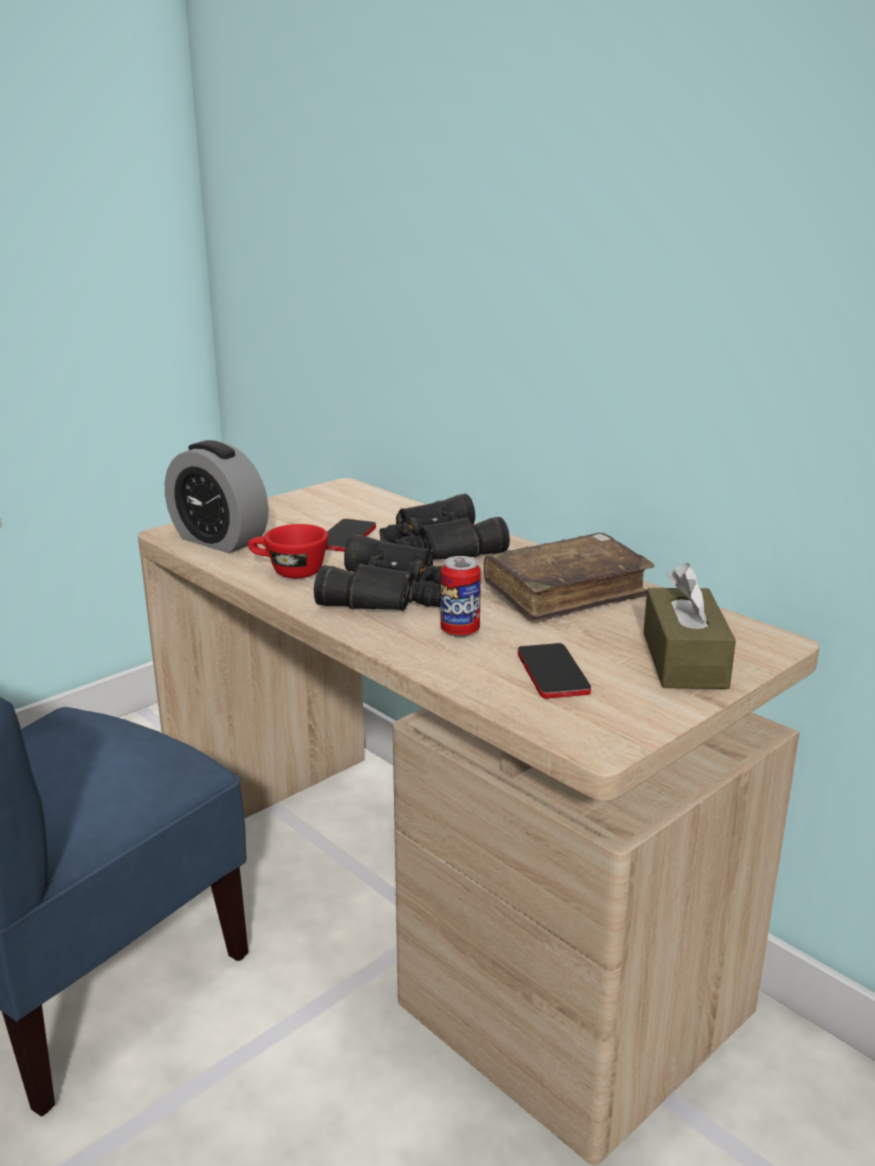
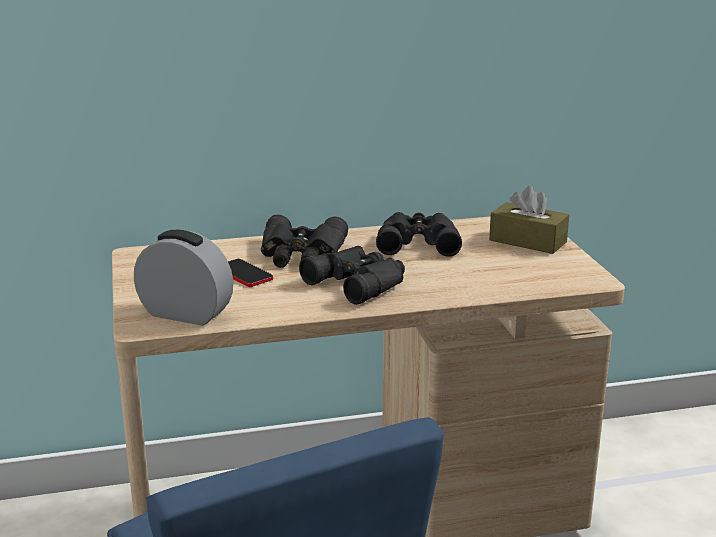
camera: 60 degrees left, 0 degrees up
alarm clock [165,440,269,553] -> alarm clock turned 135 degrees counterclockwise [134,230,234,326]
red cup [248,524,328,578] -> none
can [441,556,481,637] -> none
brown book [484,533,655,623] -> black binoculars [376,212,462,257]
phone [518,643,591,699] -> none

